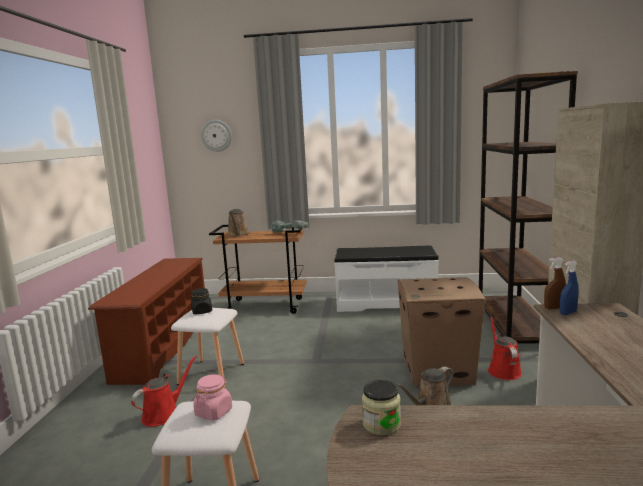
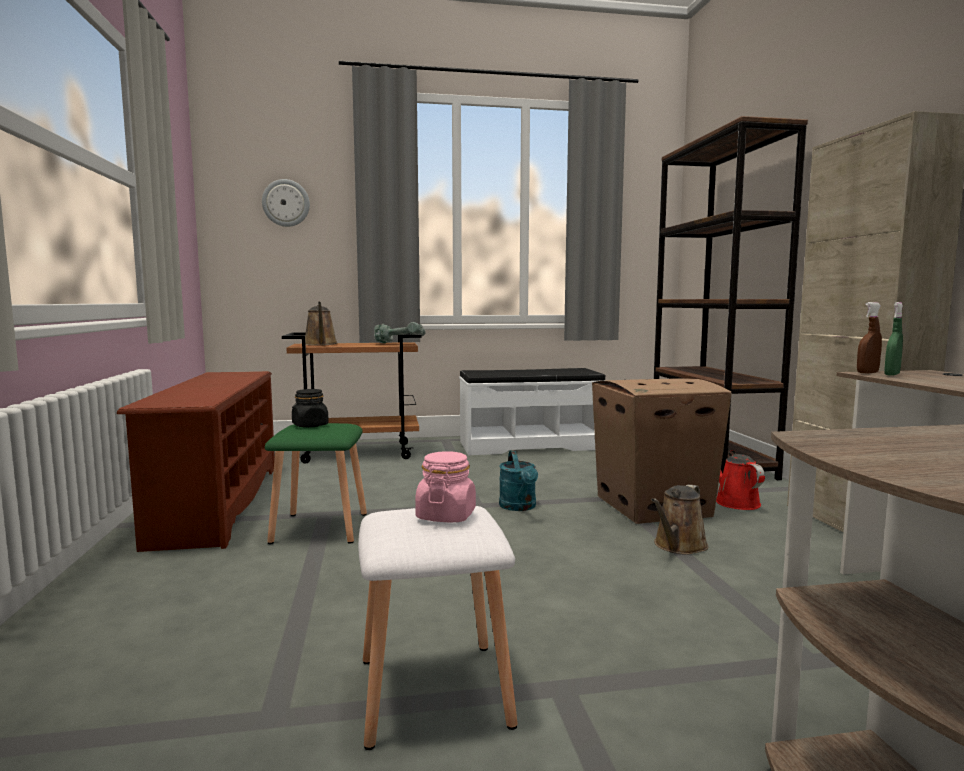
camera: 15 degrees left, 5 degrees down
red watering can [131,356,197,427] -> none
white stool [171,308,244,385] -> green stool [265,423,367,544]
jar [362,380,401,435] -> none
blue spray bottle [560,260,579,315] -> green spray bottle [884,302,903,376]
none -> turquoise watering can [499,450,538,511]

